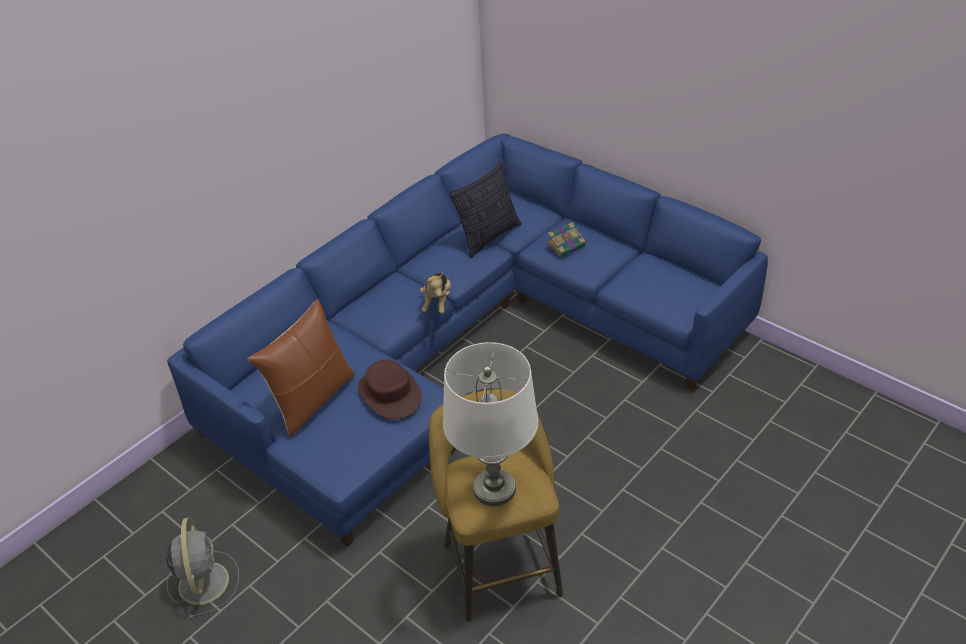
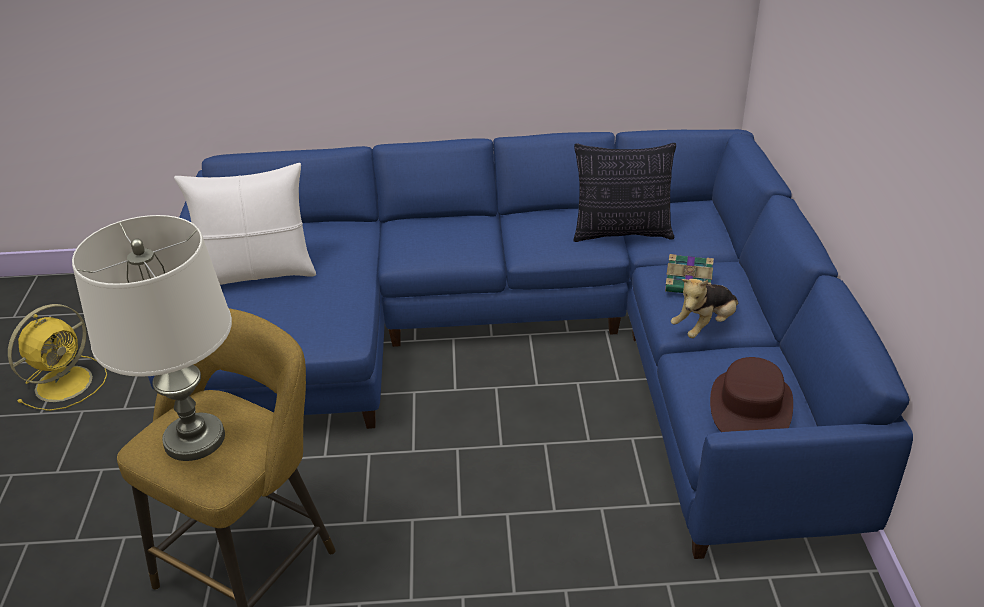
camera: 45 degrees right, 5 degrees down
grey fan [166,517,239,619] -> yellow fan [8,304,107,411]
brown pillow [247,299,355,436] -> white pillow [174,163,316,285]
brown hat [358,360,422,419] -> brown hat moved to [710,357,793,432]
plush toy [420,273,451,314] -> plush toy moved to [671,279,738,338]

